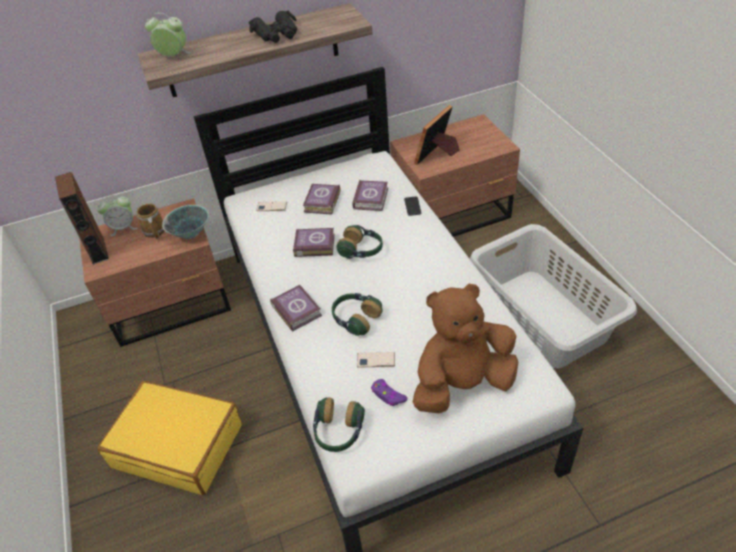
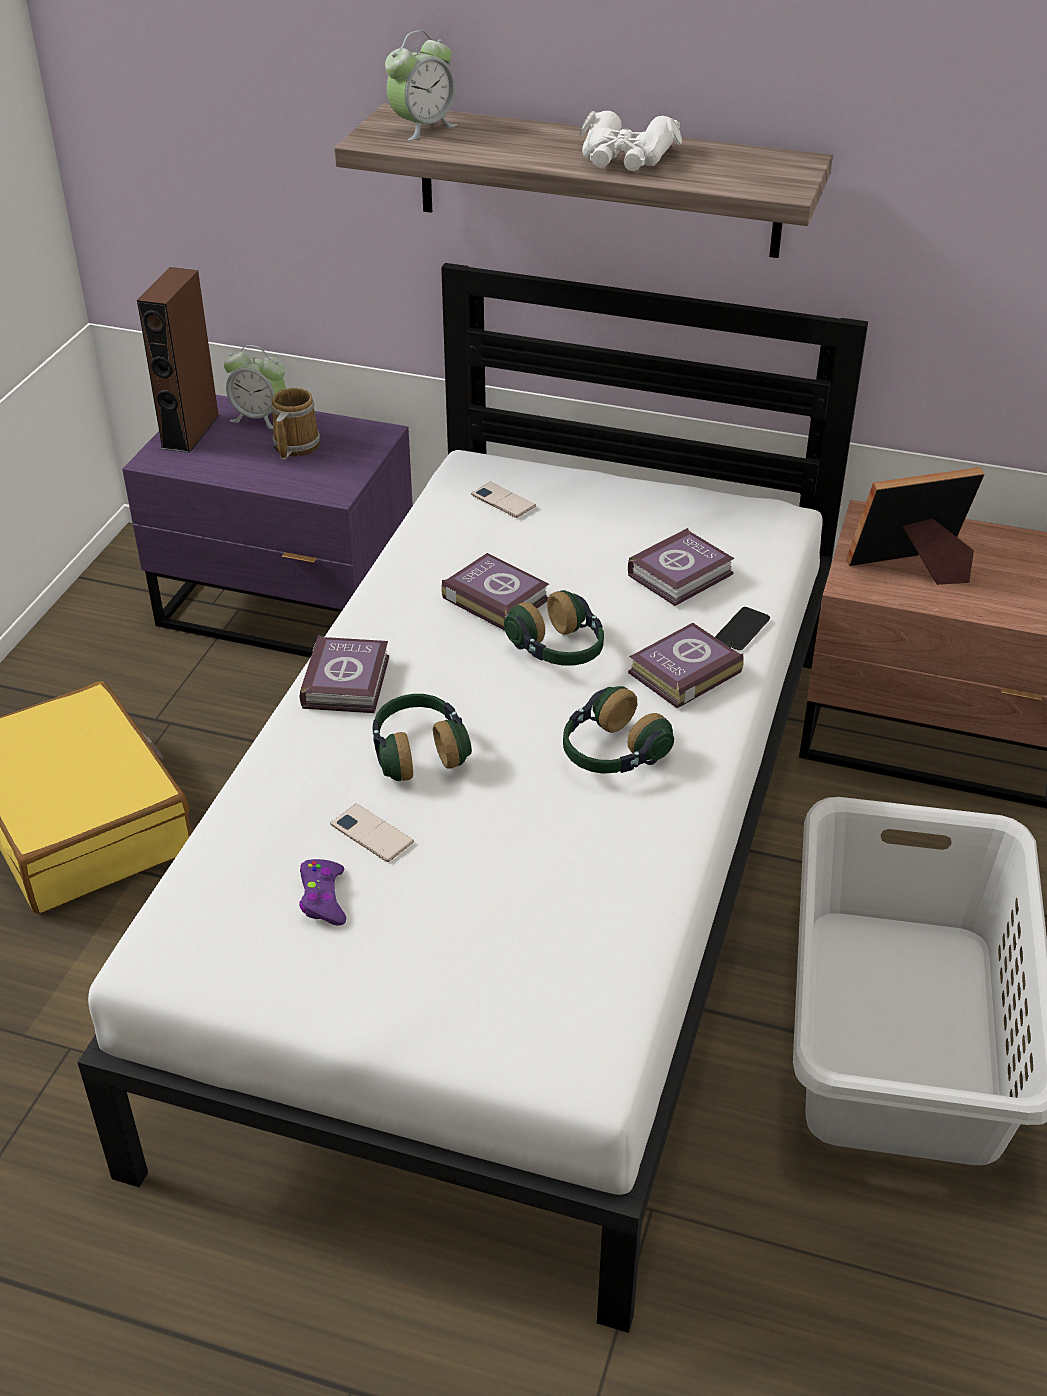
camera: 35 degrees right, 5 degrees down
brown nightstand [79,198,231,347] -> purple nightstand [122,395,413,658]
alarm clock [145,13,191,57] -> alarm clock turned 90 degrees clockwise [385,30,457,141]
bowl [162,205,209,239] -> none
black binoculars [249,11,297,43] -> white binoculars [578,111,682,171]
book [303,184,340,215] -> book moved to [628,623,744,708]
headphones [313,397,365,452] -> headphones moved to [563,686,674,774]
brown plush toy [413,284,518,413] -> none

